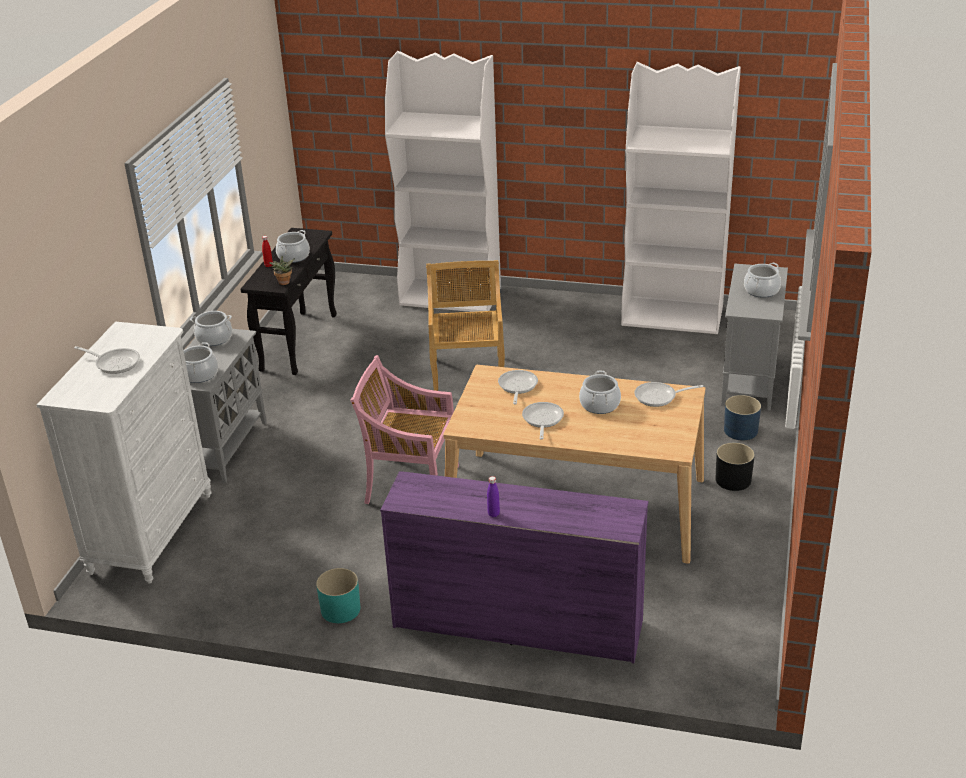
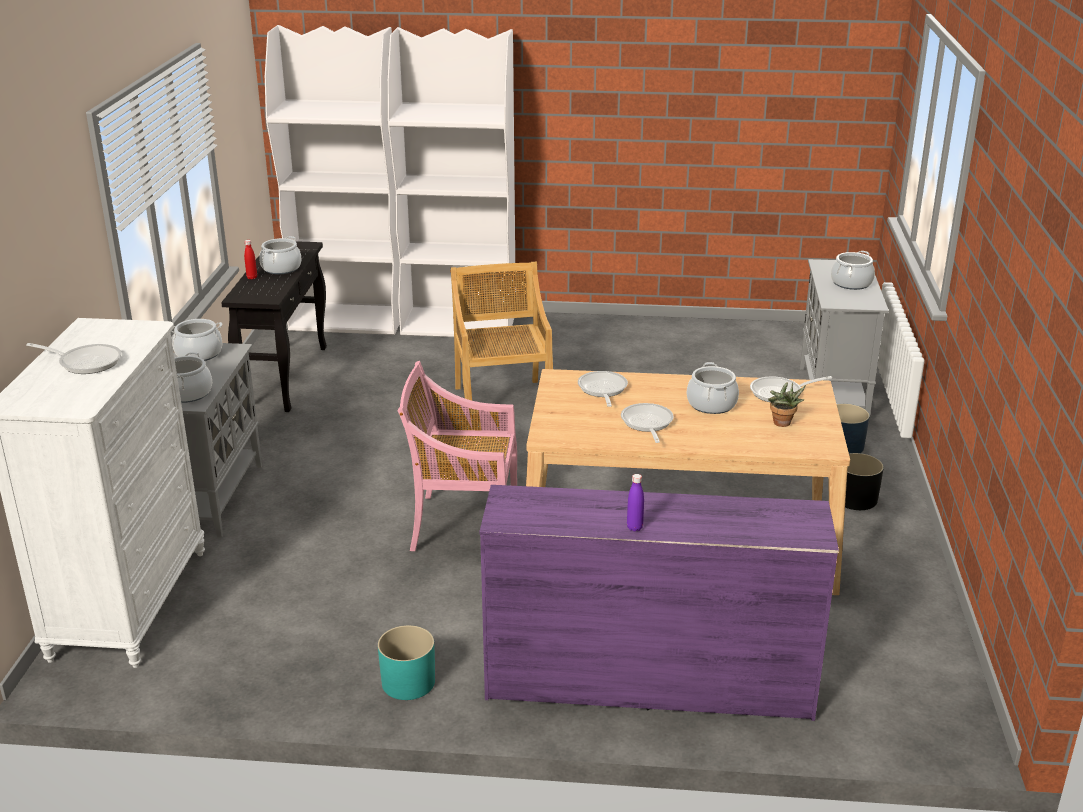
camera: 10 degrees left, 5 degrees down
potted plant [269,256,295,285] -> potted plant moved to [768,382,806,427]
white bookcase [621,62,741,334] -> white bookcase moved to [265,25,400,335]

